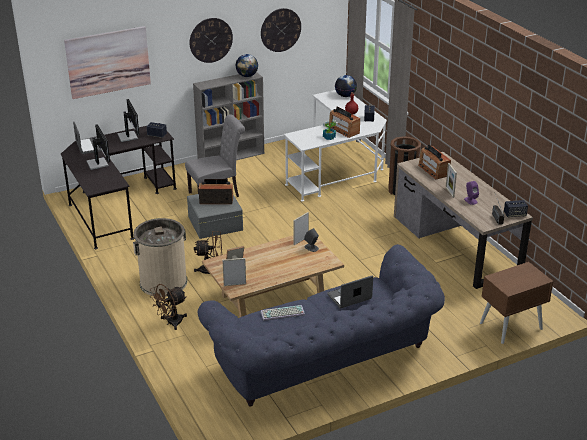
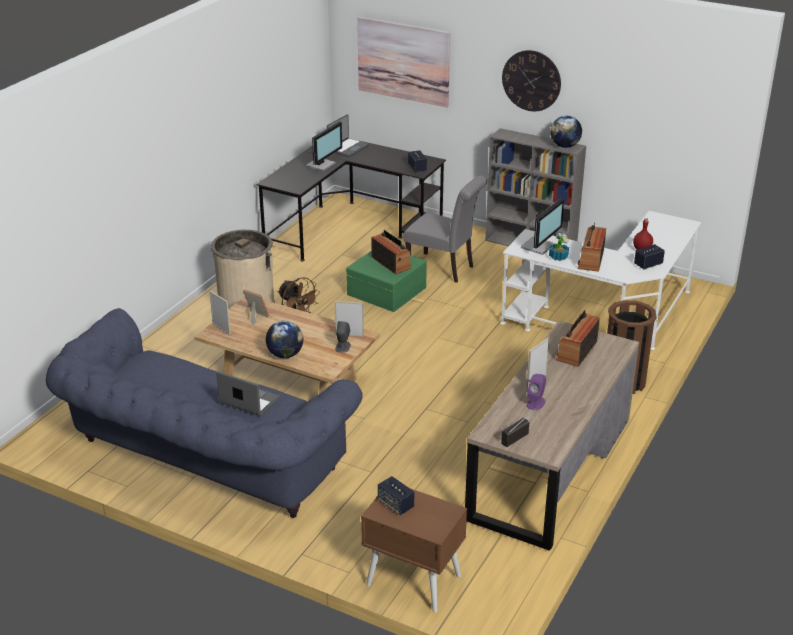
camera: 55 degrees right, 0 degrees up
monitor [117,99,139,142] -> monitor moved to [521,198,564,255]
brown fan [150,284,187,330] -> none
grey storage box [187,194,243,239] -> green storage box [346,251,427,312]
wall clock [261,8,301,52] -> none
keyboard [261,305,305,321] -> none
globe [335,75,357,97] -> globe moved to [265,321,303,358]
speaker [504,200,528,218] -> speaker moved to [378,476,414,515]

